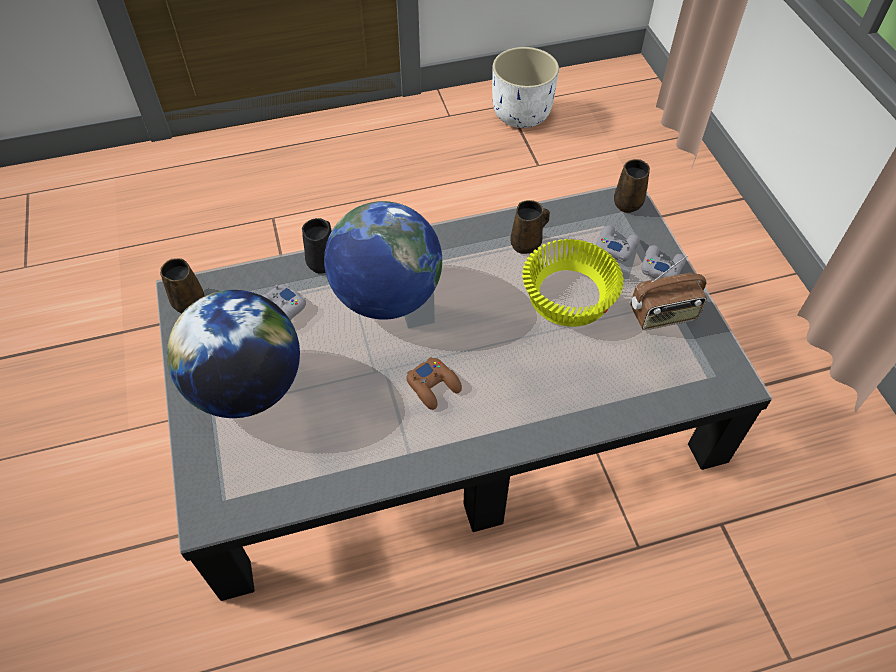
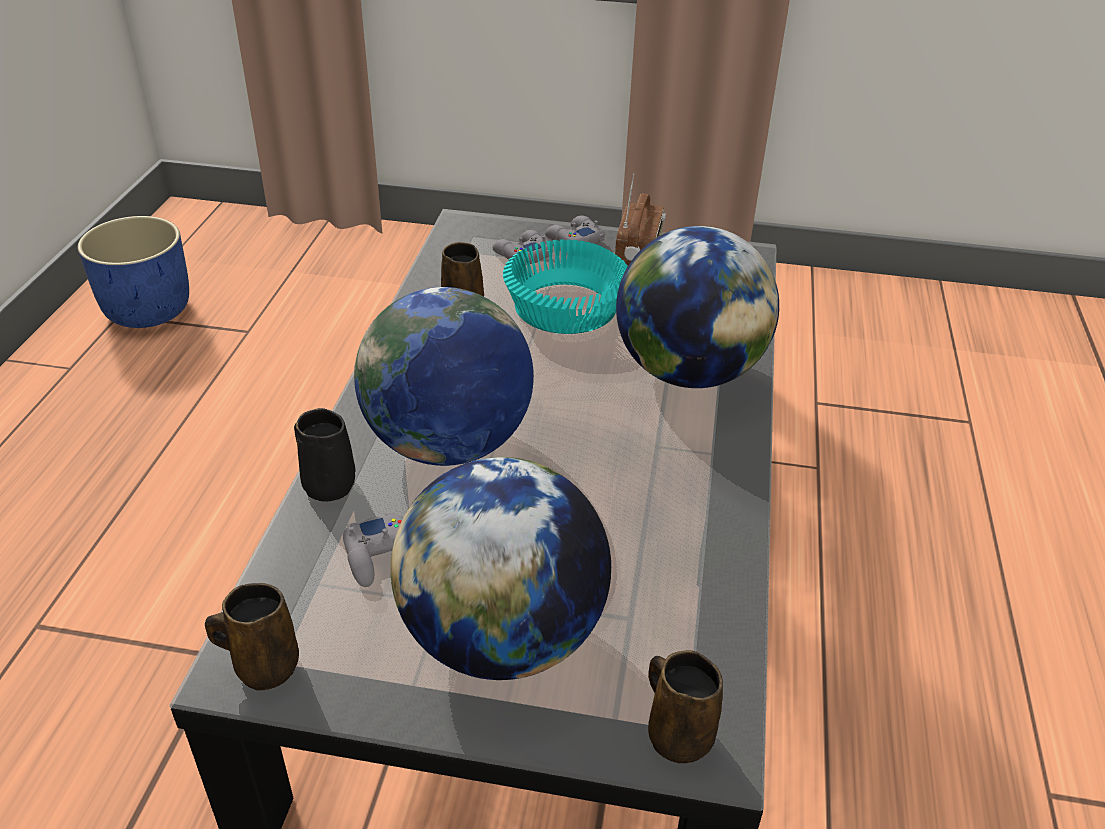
camera: 65 degrees left, 15 degrees down
brown game controller [406,357,462,410] -> none
white planter [492,47,559,128] -> blue planter [78,216,189,328]
yellow bowl [522,239,624,327] -> turquoise bowl [503,239,628,334]
brown mug [614,159,650,213] -> brown mug moved to [648,650,723,764]
none -> globe [616,226,779,388]

